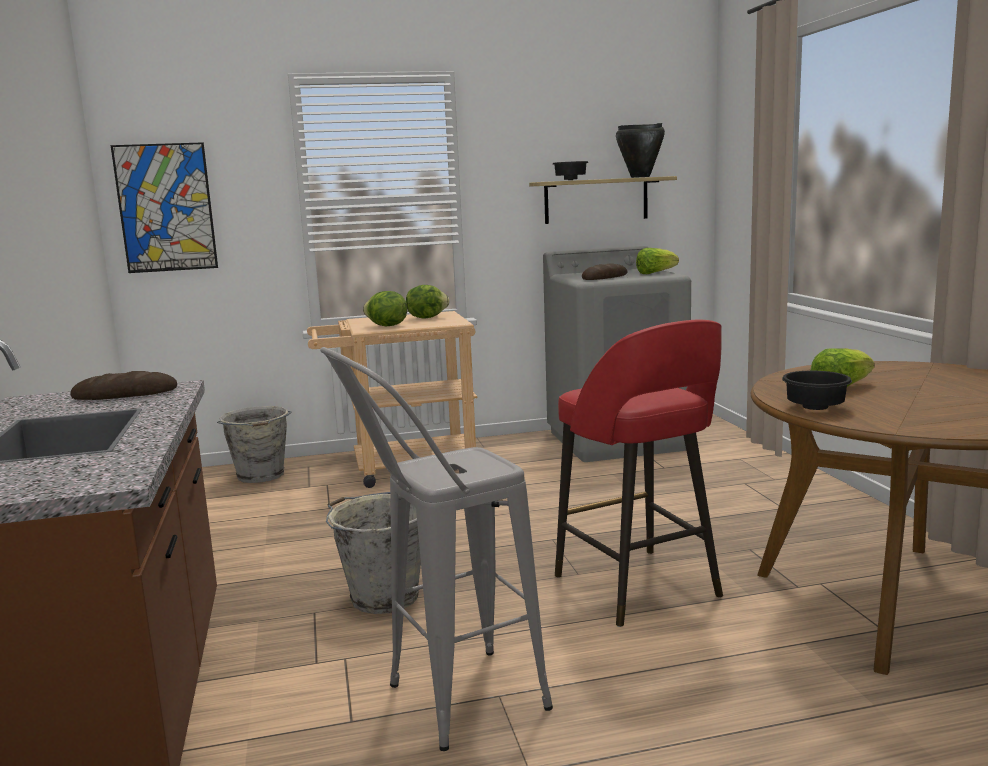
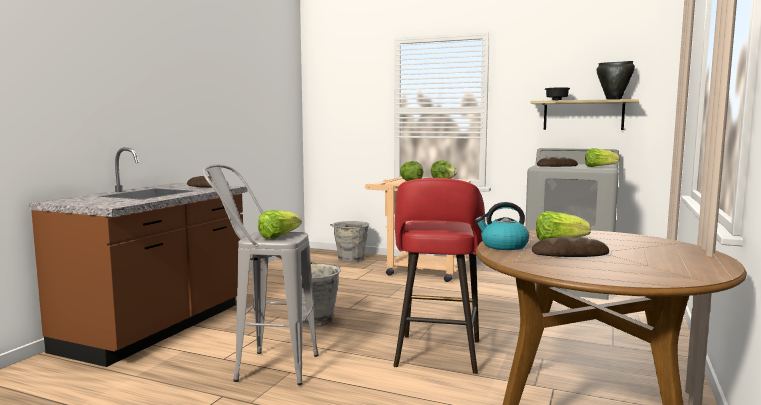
camera: 35 degrees right, 5 degrees down
picture [111,142,218,273] -> none
black bowl [782,371,852,410] -> kettle [475,202,529,250]
none -> lettuce [258,210,301,239]
none -> bread [532,237,609,257]

